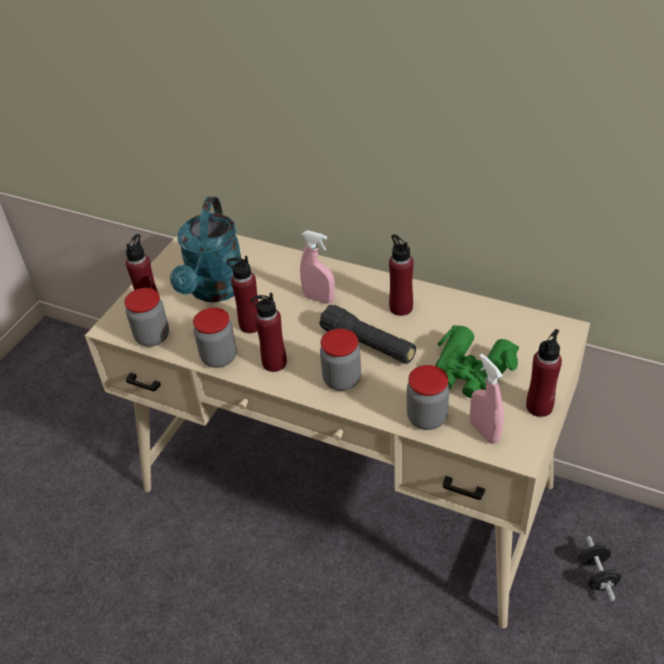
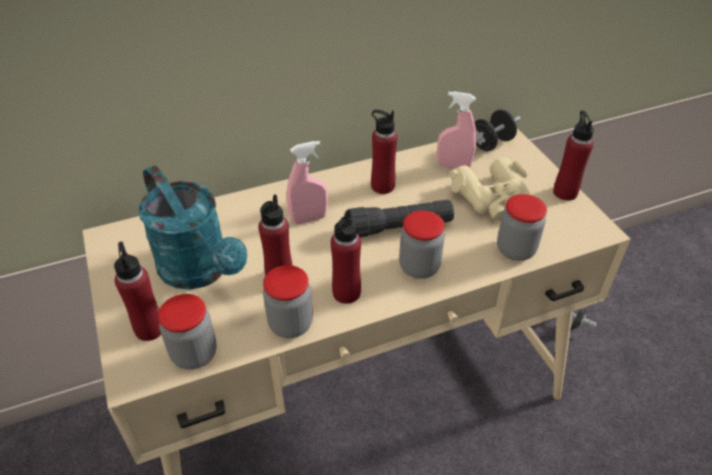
camera: 50 degrees left, 0 degrees up
green binoculars [435,325,519,398] -> beige binoculars [450,157,532,221]
pink spray bottle [470,354,504,444] -> pink spray bottle moved to [437,91,477,169]
none -> black dumbbell [475,110,521,151]

